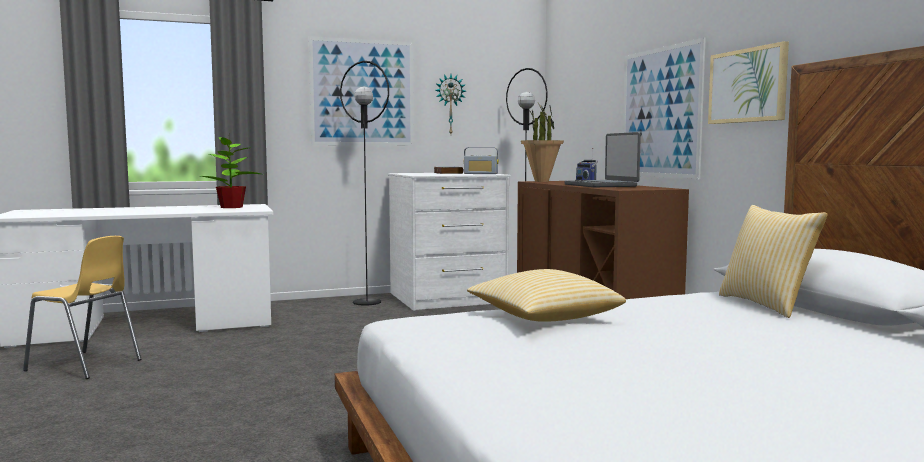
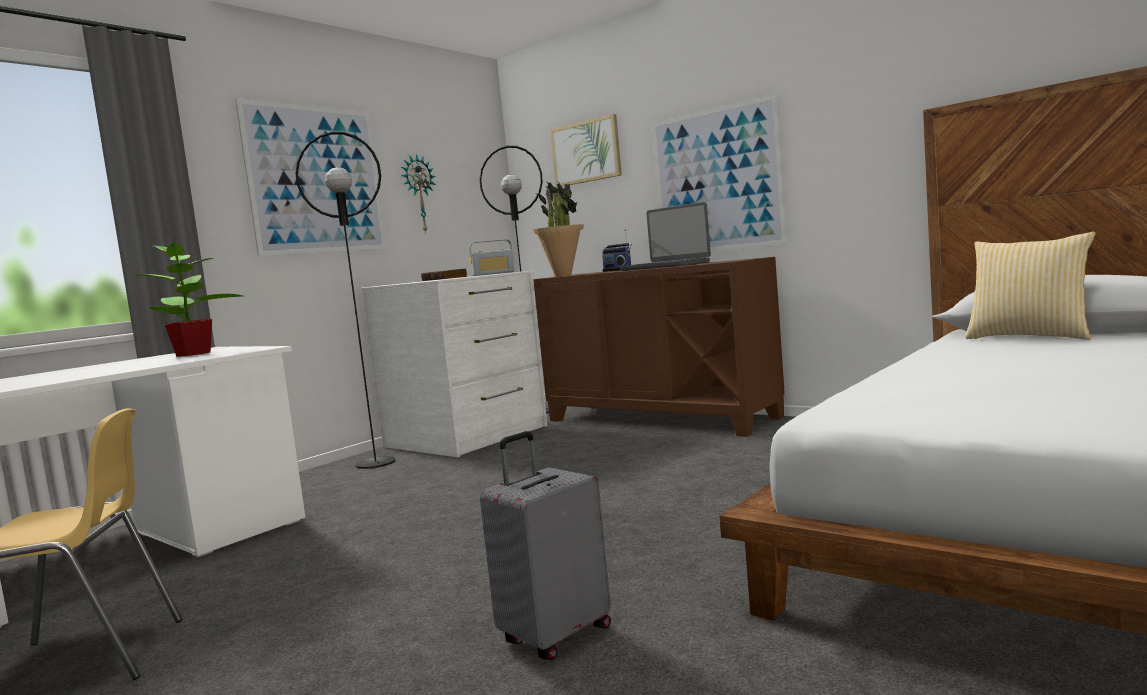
camera: 30 degrees left, 0 degrees up
pillow [467,269,626,322] -> none
picture [708,41,789,124] -> picture moved to [550,114,622,187]
none -> grey suitcase [480,431,611,660]

